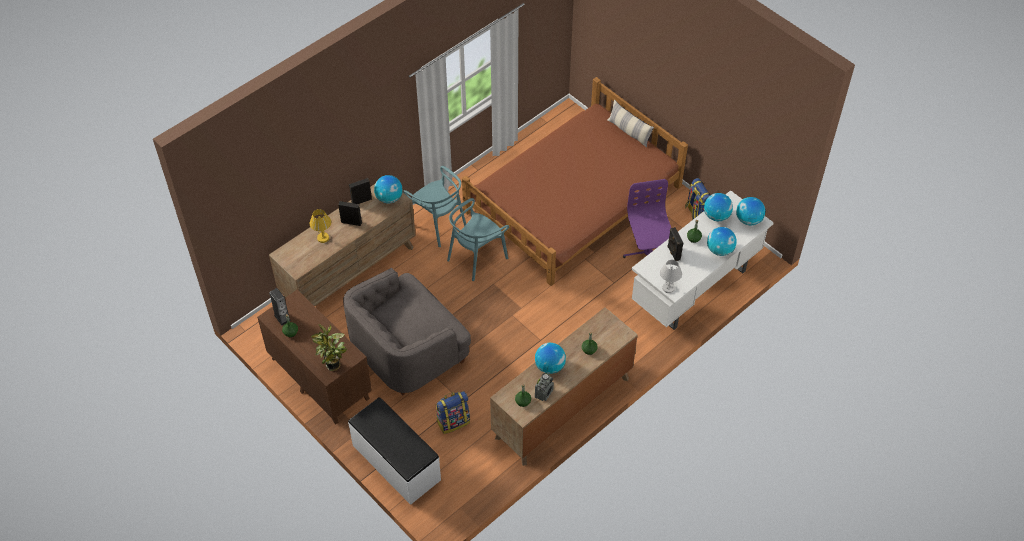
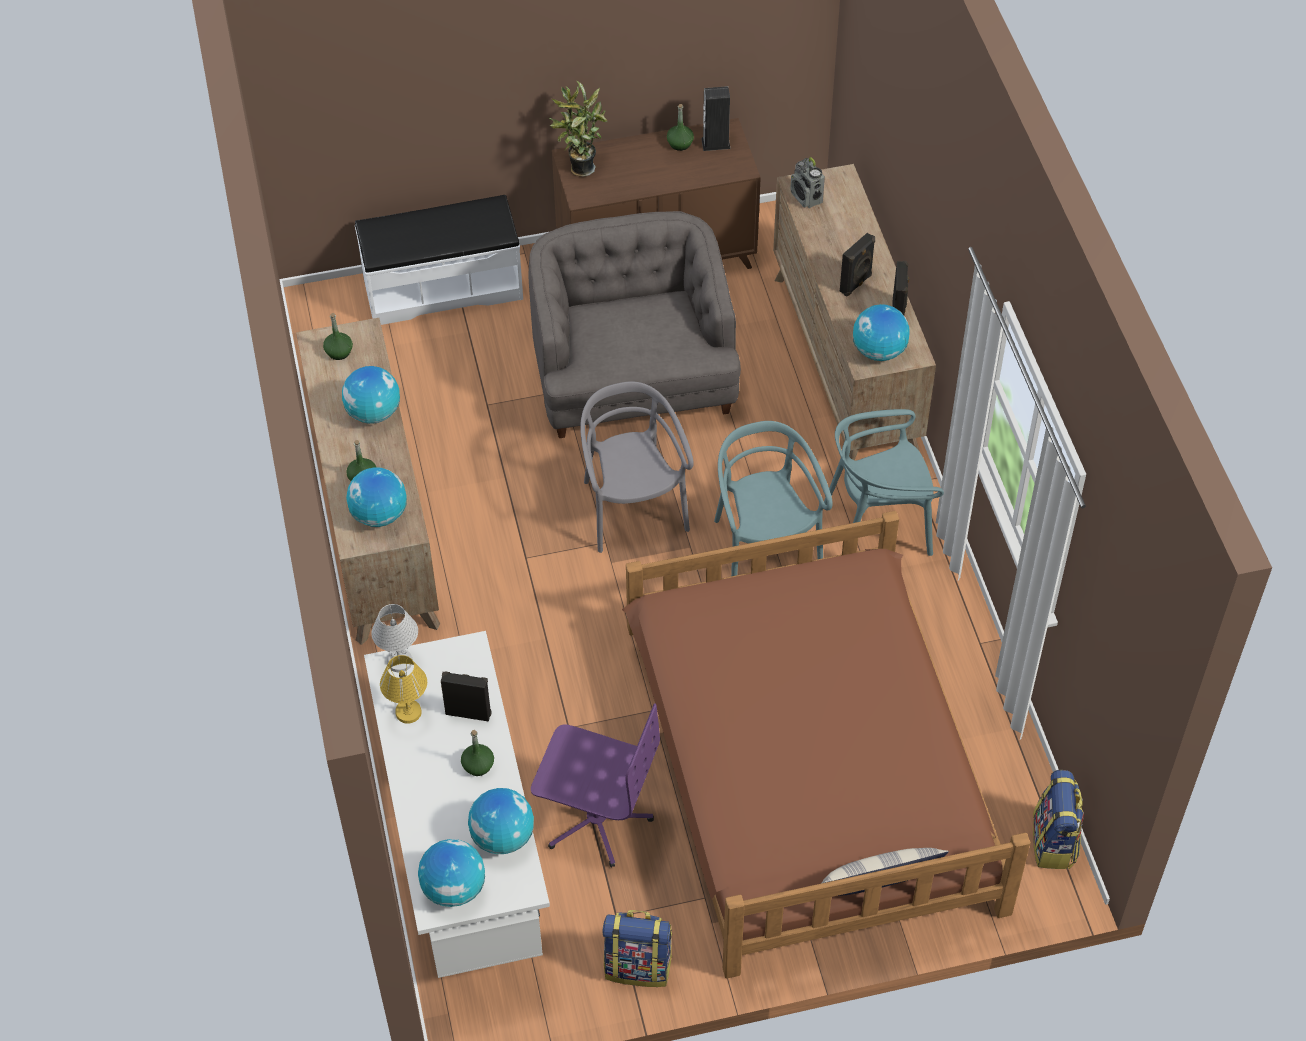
camera: 120 degrees right, 0 degrees up
yellow table lamp [310,209,331,243] -> yellow table lamp moved to [380,655,427,724]
backpack [436,391,470,434] -> backpack moved to [1033,770,1084,869]
radio [535,373,554,401] -> radio moved to [790,157,825,208]
globe [707,227,737,256] -> globe moved to [346,467,407,527]
none -> grey chair [580,381,694,553]

